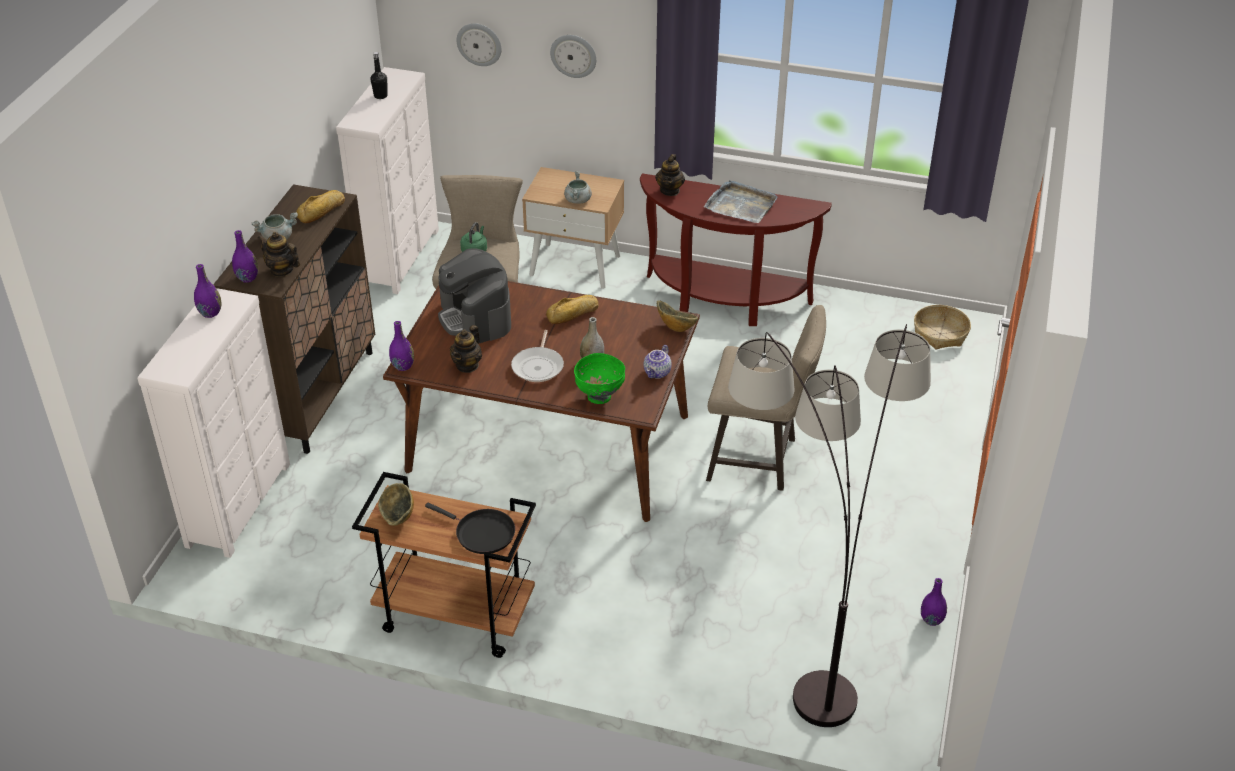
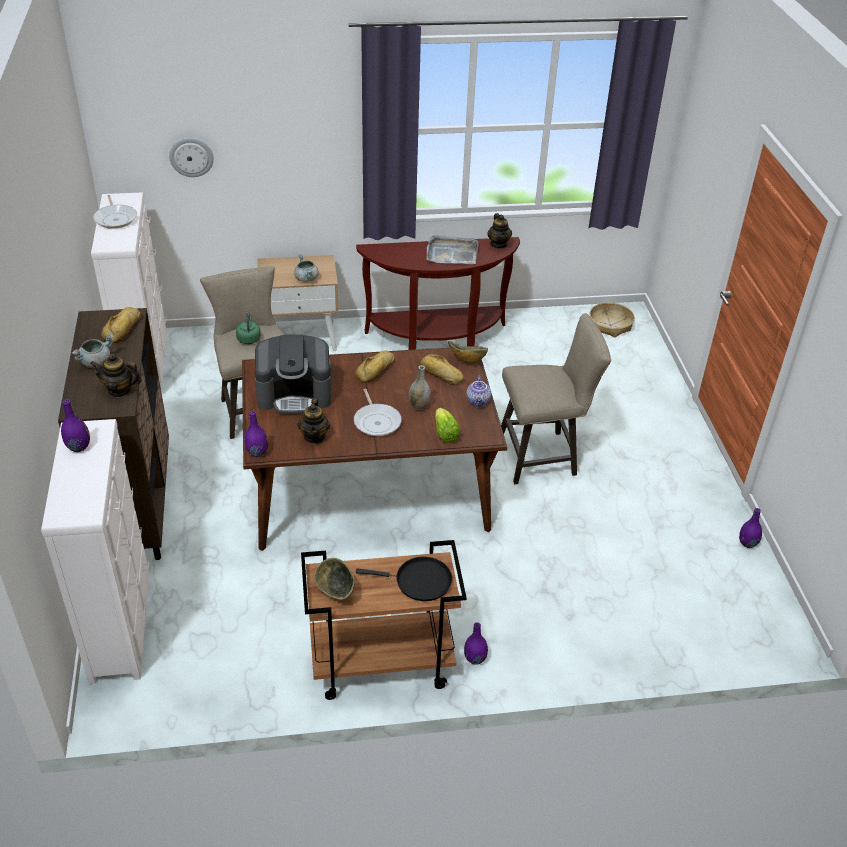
camera: 25 degrees left, 0 degrees up
purple vase [232,230,258,283] -> purple vase moved to [464,622,488,665]
black bottle [370,52,388,99] -> frying pan [93,195,137,229]
coffee machine [438,248,511,343] -> coffee machine turned 45 degrees counterclockwise [255,334,332,414]
wall clock [550,35,596,78] -> none
green bowl [574,353,625,404] -> lettuce [435,408,460,443]
teapot [655,154,685,196] -> teapot moved to [487,213,512,249]
floor lamp [728,324,931,727] -> none
none -> bread [420,354,464,385]

